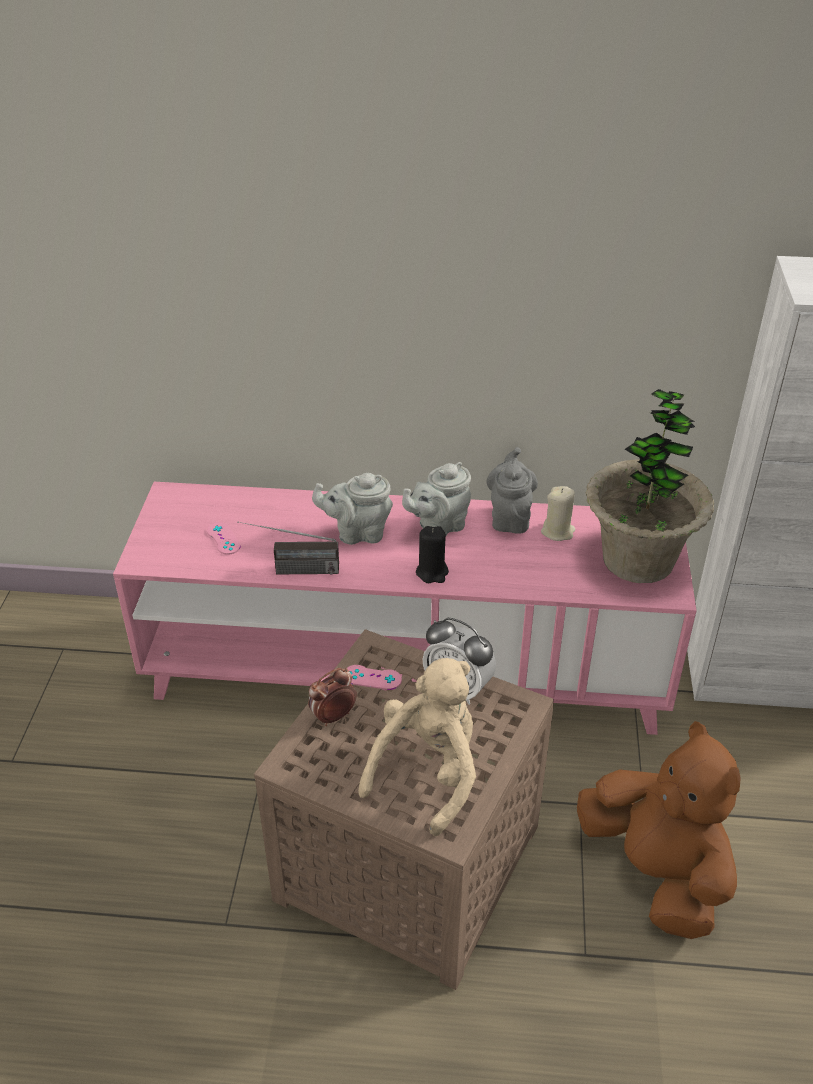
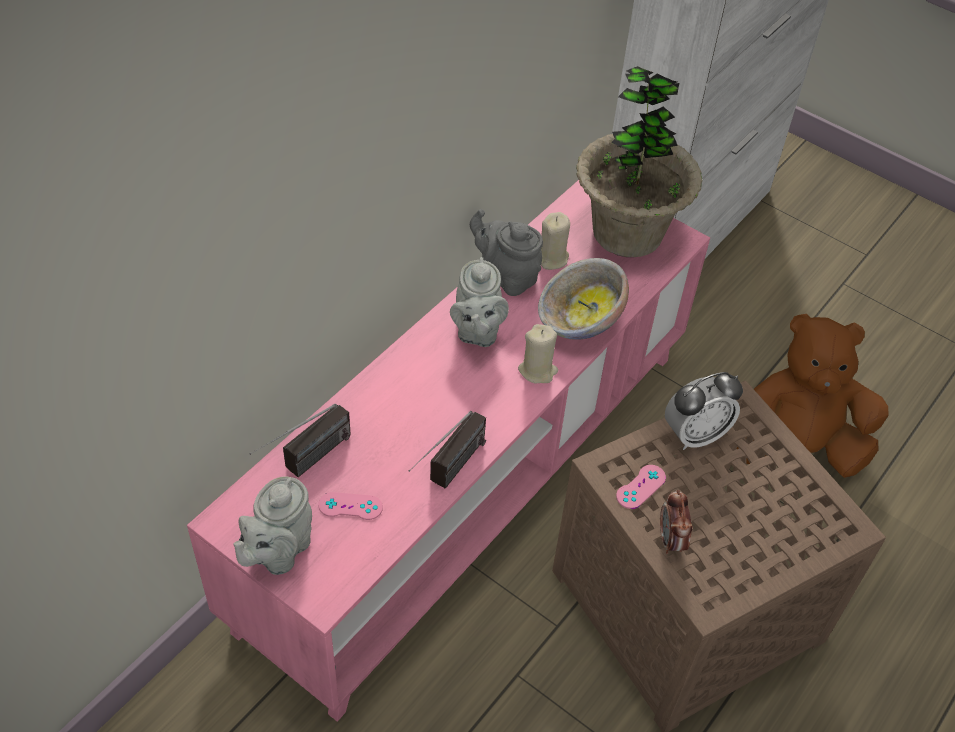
camera: 60 degrees left, 10 degrees up
grey teapot [312,473,393,545] -> grey teapot moved to [234,476,312,575]
beige plush toy [358,658,476,836] -> none
black candle [416,526,449,583] -> beige candle [518,324,558,383]
none -> radio [249,404,351,477]
none -> bowl [538,258,629,340]

